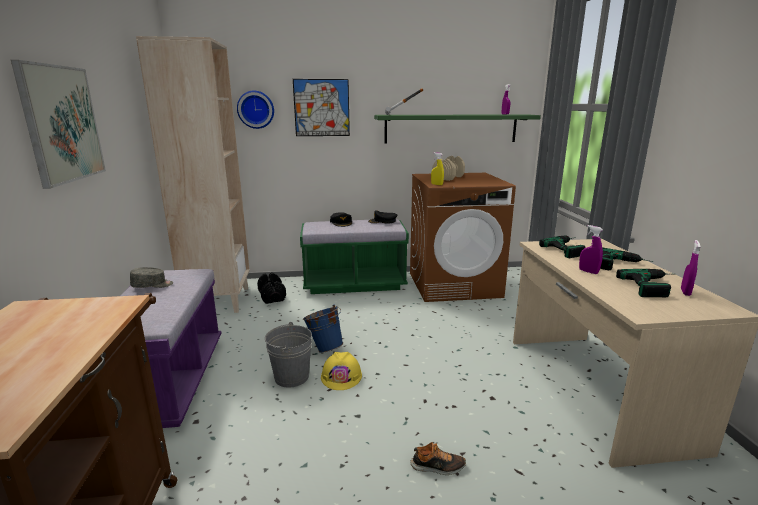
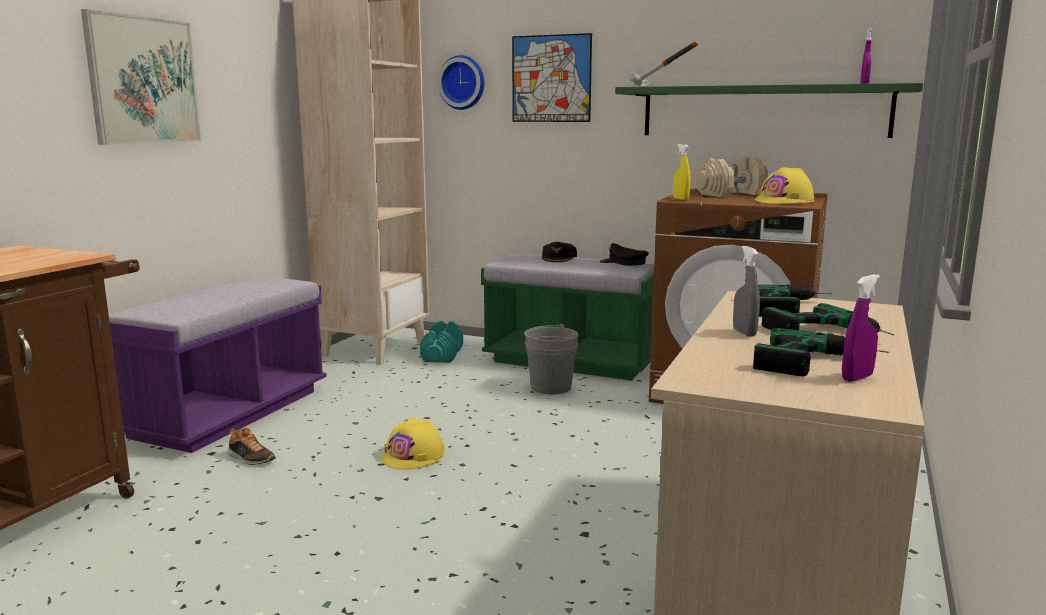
camera: 30 degrees right, 5 degrees down
grey cap [130,267,173,288] -> none
black dumbbell [257,272,286,304] -> turquoise dumbbell [420,321,463,363]
grey bucket [265,322,312,388] -> grey bucket moved to [524,323,579,394]
blue bucket [303,305,343,353] -> none
shoe [410,442,466,475] -> shoe moved to [227,427,276,465]
purple spray bottle [579,225,603,274] -> grey spray bottle [733,246,760,337]
none -> yellow hard hat [755,167,814,204]

